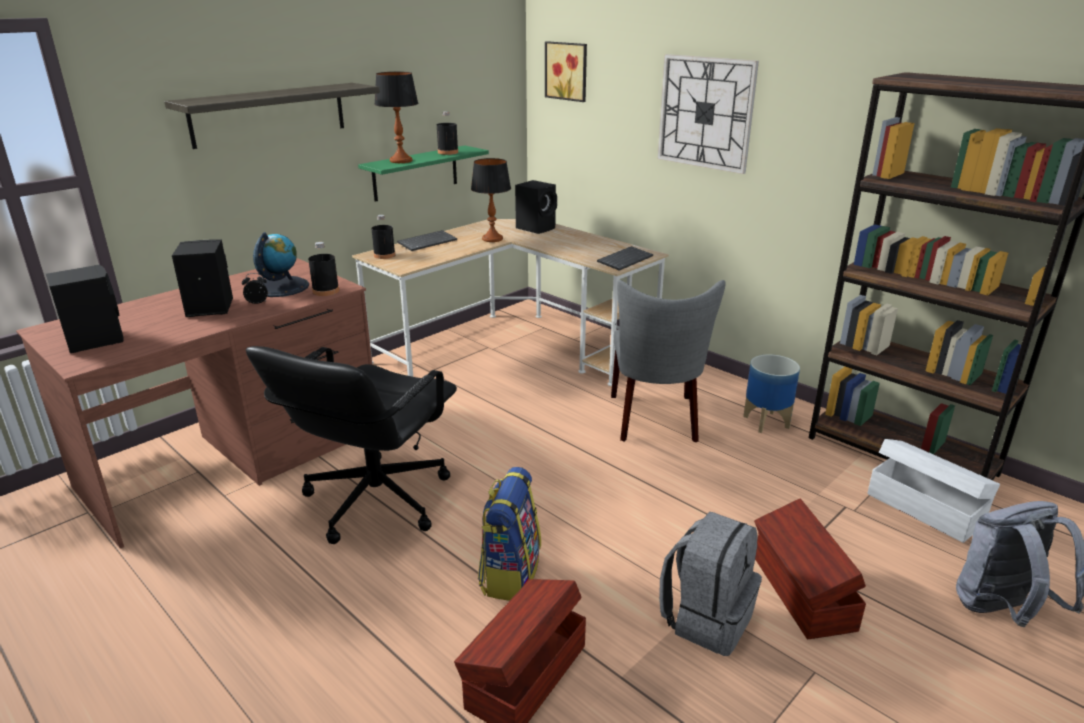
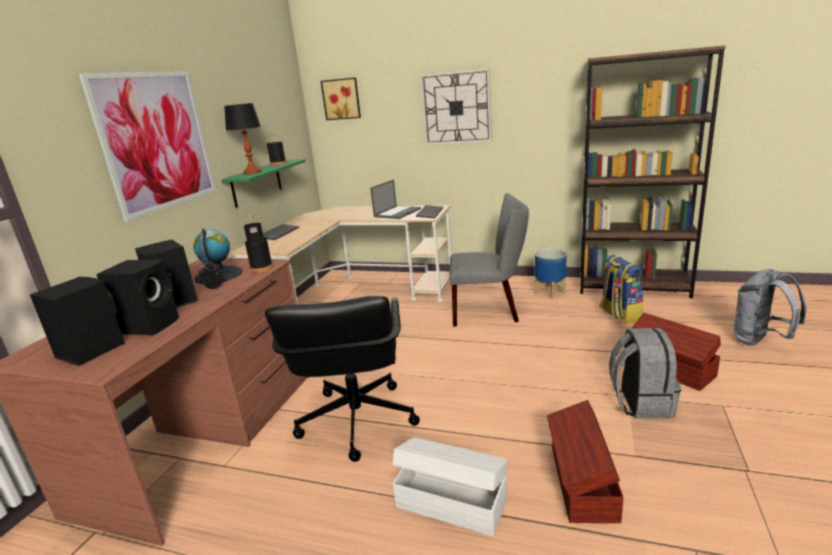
camera: 25 degrees left, 5 degrees down
shelf [164,83,380,149] -> picture [79,71,216,221]
table lamp [471,158,511,242] -> none
backpack [478,467,541,601] -> backpack moved to [599,255,643,324]
black speaker [515,180,557,234] -> black speaker moved to [96,260,179,335]
grey chair [611,280,726,442] -> grey chair turned 60 degrees counterclockwise [449,193,529,326]
white storage box [867,439,1000,543] -> white storage box moved to [393,437,507,536]
none -> laptop [370,180,421,219]

